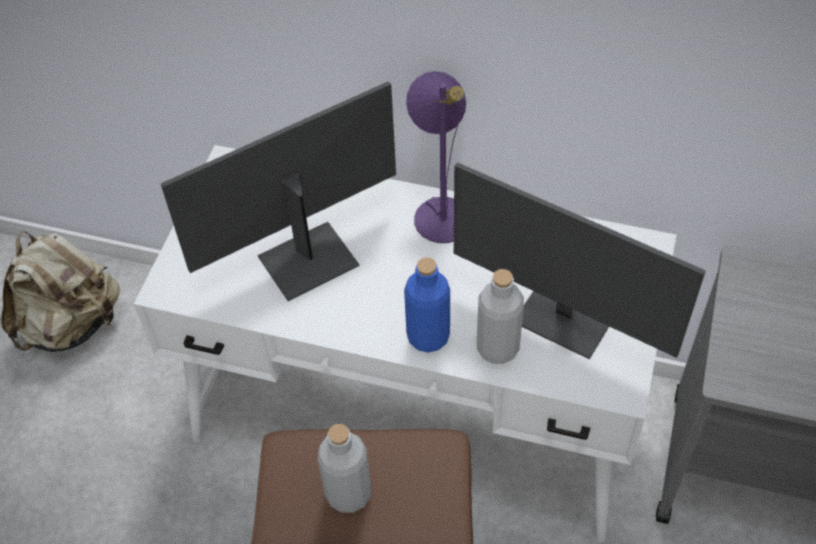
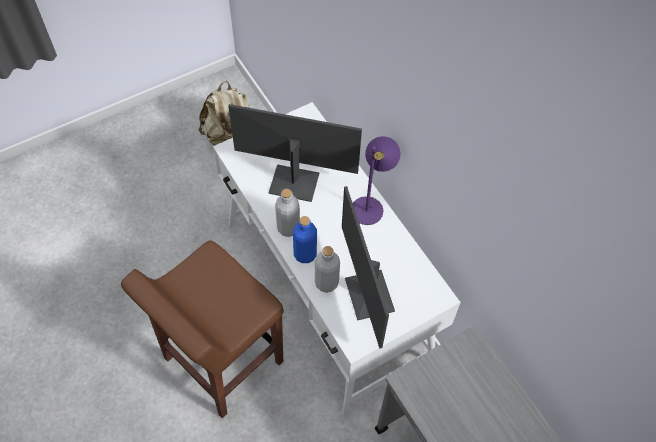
camera: 40 degrees right, 5 degrees up
grey bottle [318,424,371,513] -> grey bottle moved to [275,189,300,237]

